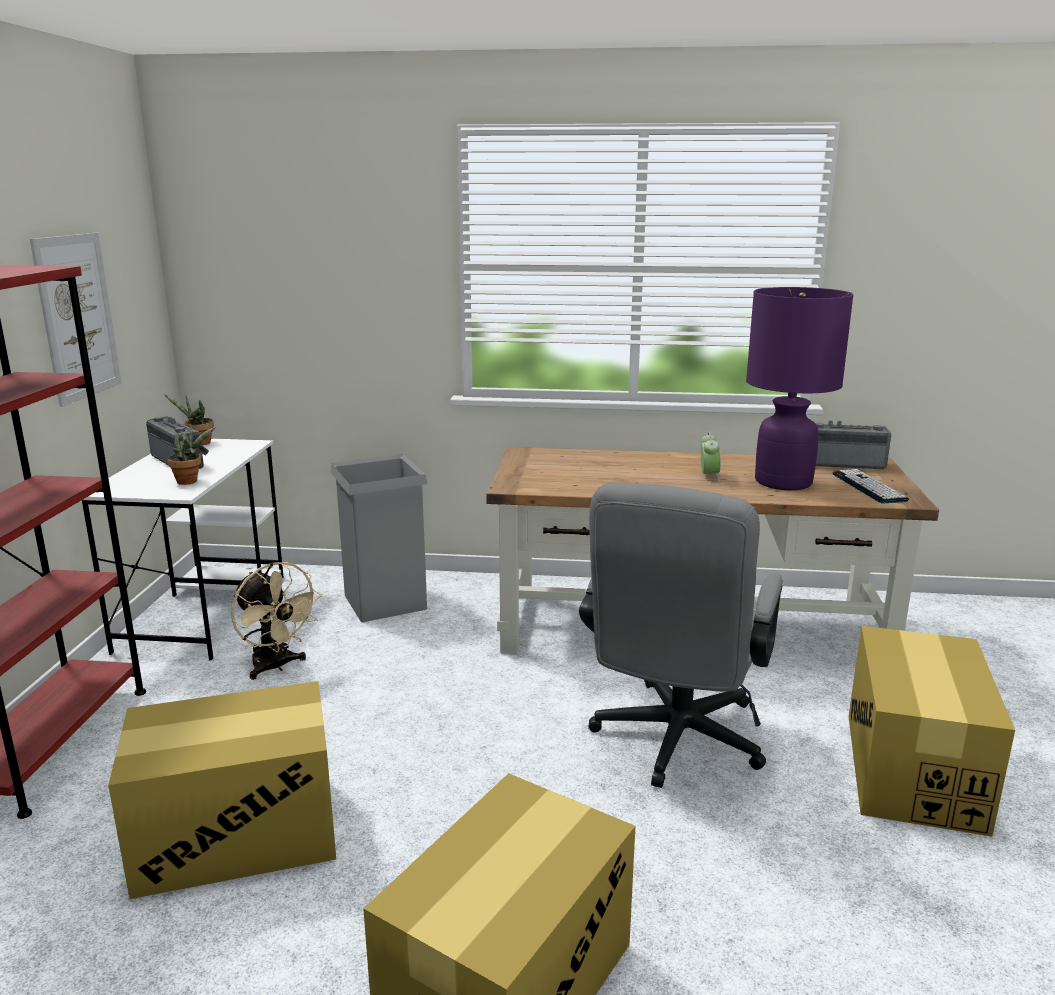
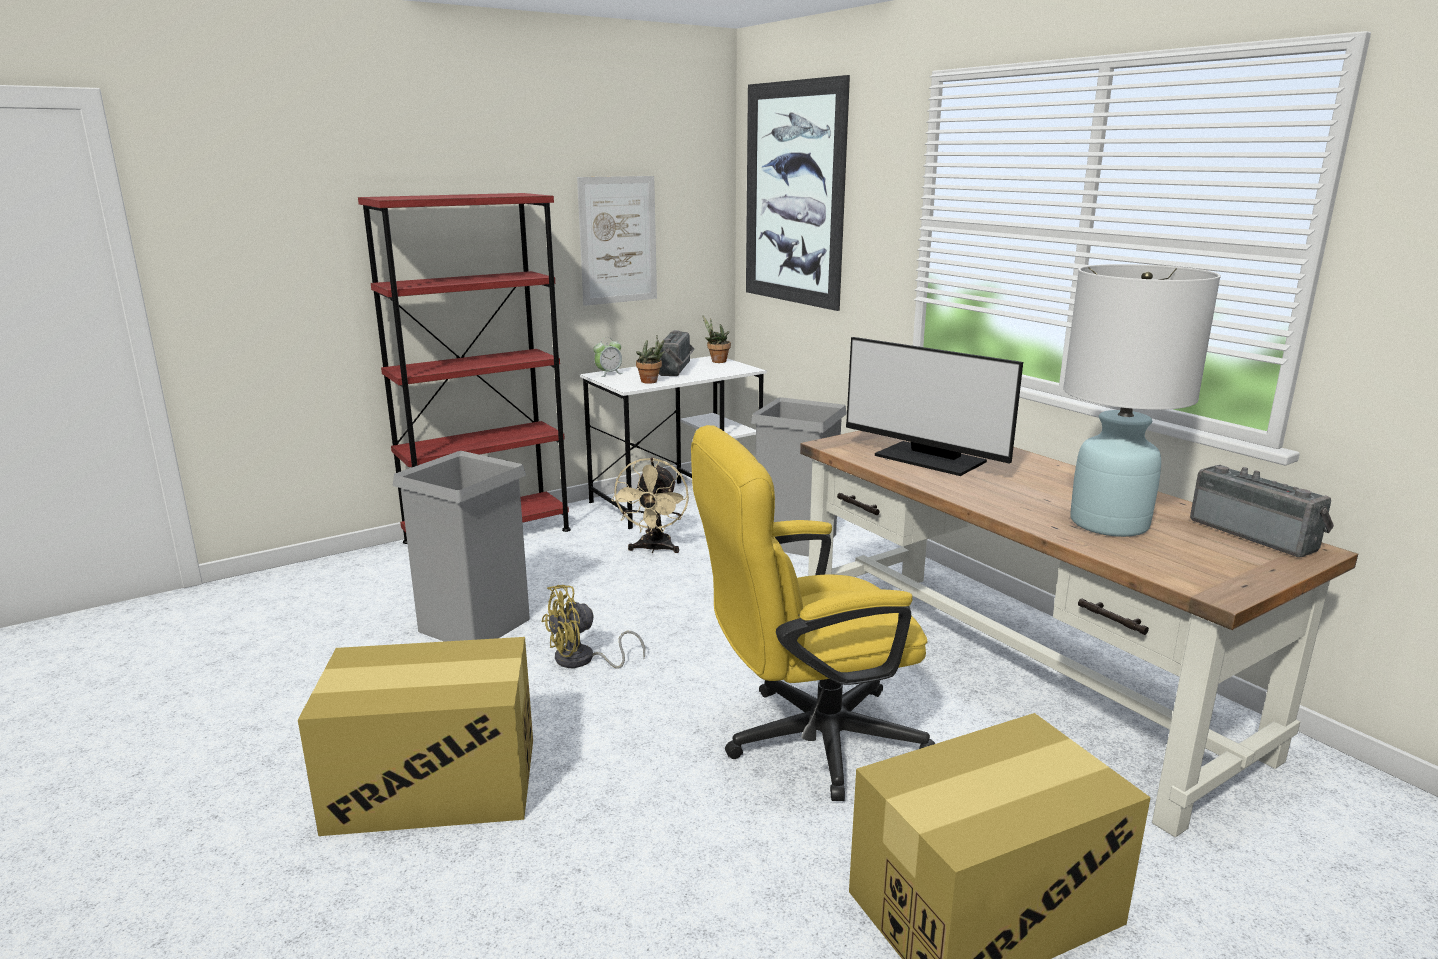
camera: 50 degrees right, 0 degrees up
cardboard box [108,681,336,899] -> grey trash can [393,451,530,642]
grey office chair [579,482,783,788] -> yellow office chair [691,425,935,801]
alarm clock [701,432,721,482] -> alarm clock moved to [593,337,623,377]
purple table lamp [746,287,854,490] -> white table lamp [1063,264,1221,537]
keyboard [832,469,909,503] -> none
none -> yellow fan [541,585,645,669]
none -> picture [746,75,850,311]
none -> monitor [846,337,1023,476]

